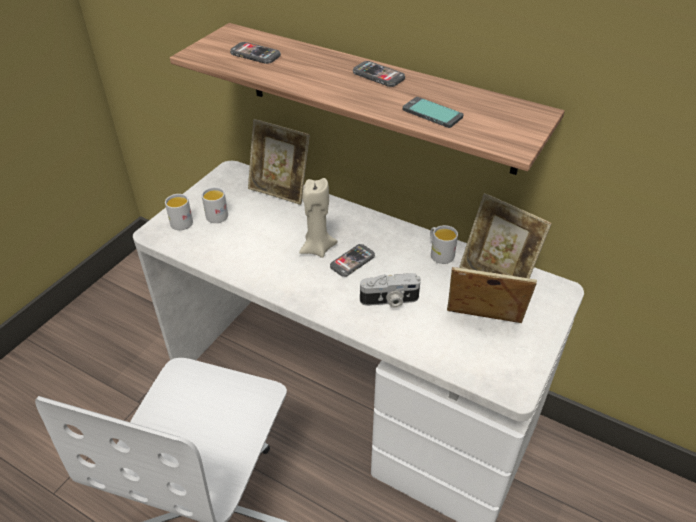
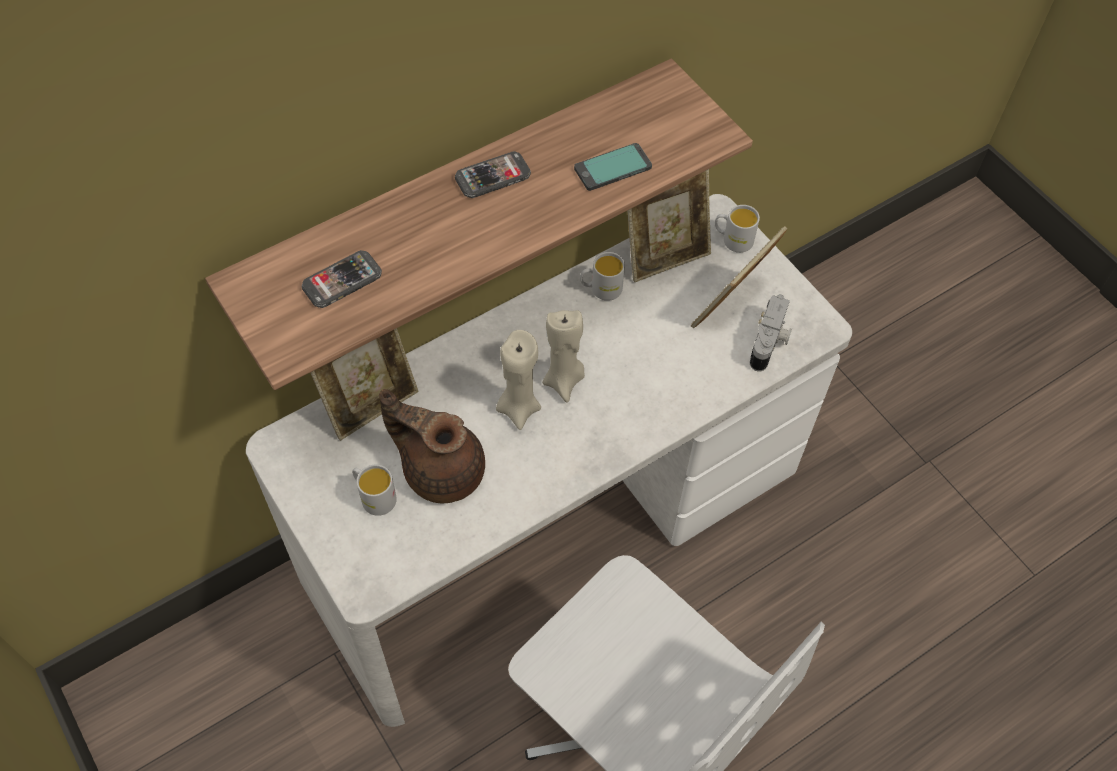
camera: 65 degrees left, 15 degrees up
white mug [165,194,193,230] -> white mug moved to [715,205,760,253]
phone [330,244,375,277] -> beige candle [542,310,585,402]
camera [360,273,421,308] -> camera moved to [750,294,792,372]
none -> brown teapot [379,389,485,503]

